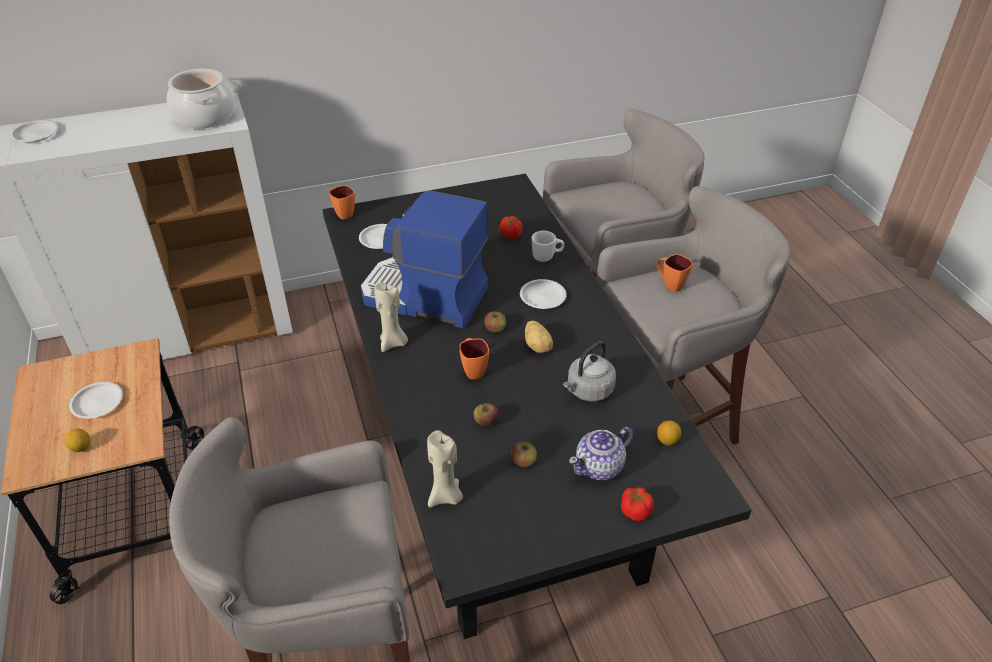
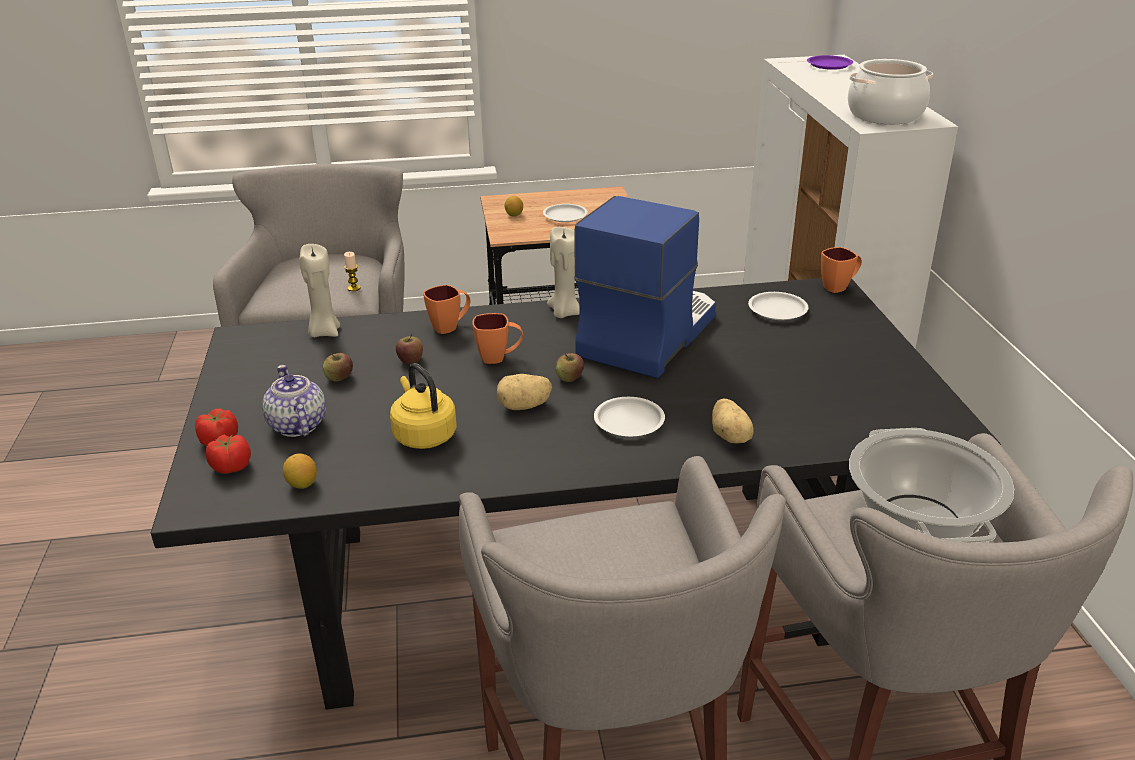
camera: 100 degrees right, 10 degrees down
white plate [10,120,58,143] -> purple plate [807,55,853,70]
tomato [499,216,522,239] -> tomato moved to [206,434,251,474]
white mug [531,231,564,262] -> potato [712,399,754,443]
grey kettle [563,341,616,401] -> yellow kettle [390,363,457,449]
orange mug [657,254,693,292] -> orange mug moved to [423,285,471,334]
none -> candle [344,252,360,291]
none -> cooking pot [849,428,1014,543]

